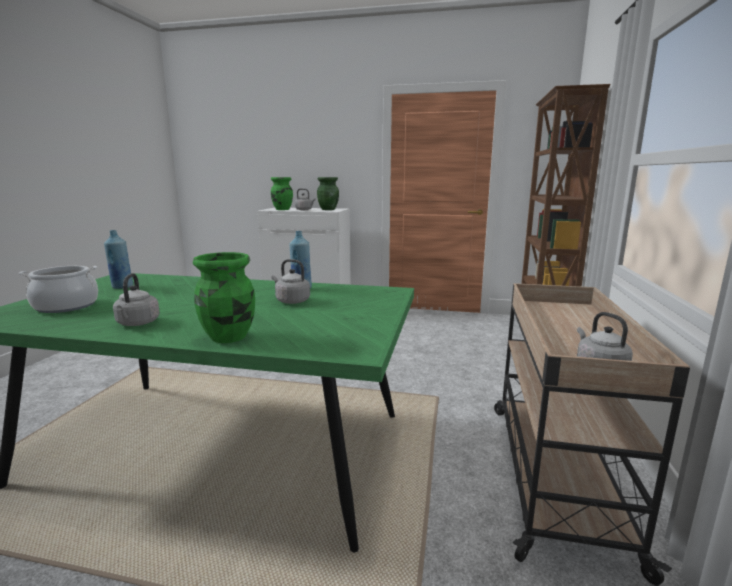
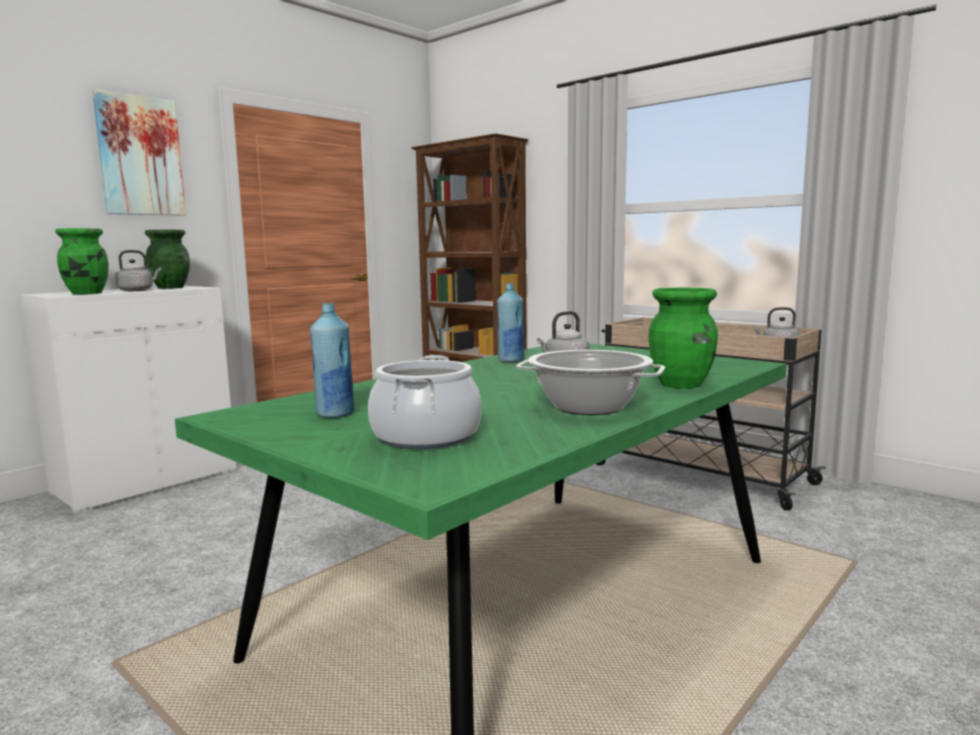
camera: 60 degrees left, 5 degrees down
grey kettle [113,273,160,326] -> cooking pot [516,350,665,415]
none -> picture [92,89,186,216]

